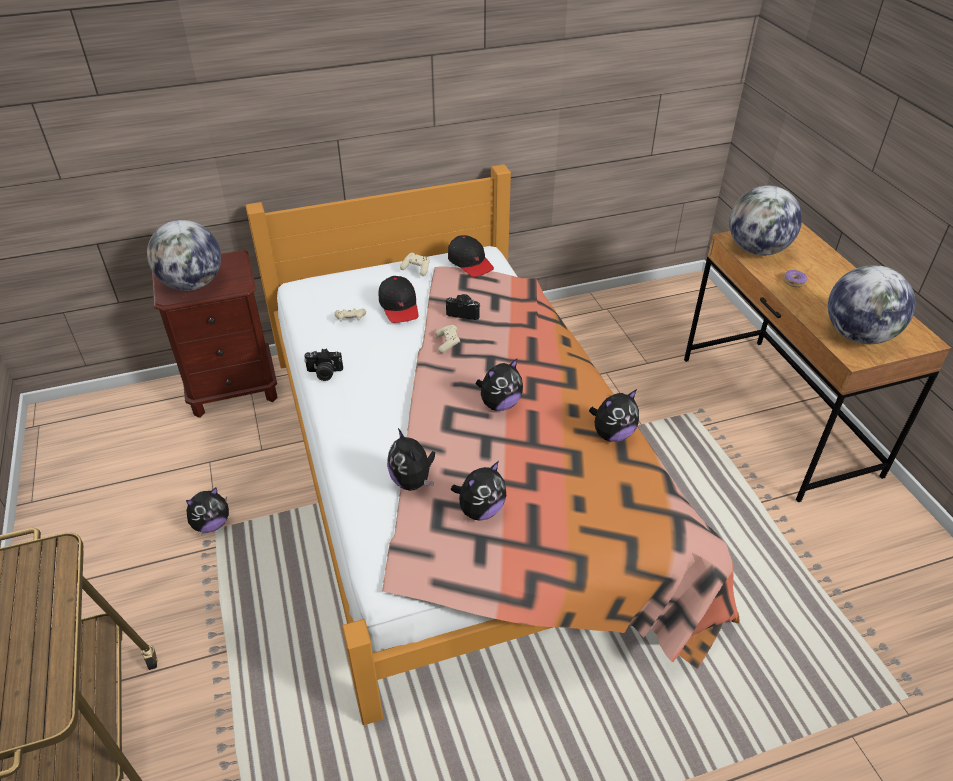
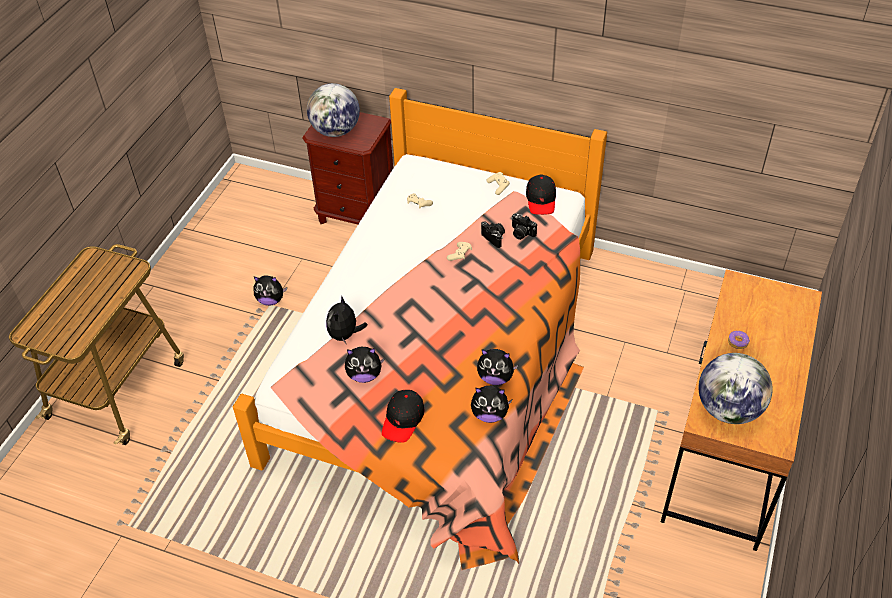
camera: 40 degrees right, 5 degrees up
camera [304,349,343,381] -> camera moved to [511,213,537,240]
black cap [379,276,418,323] -> black cap moved to [382,390,425,443]
plush toy [476,359,523,411] -> plush toy moved to [471,386,512,423]
globe [729,185,802,256] -> none

